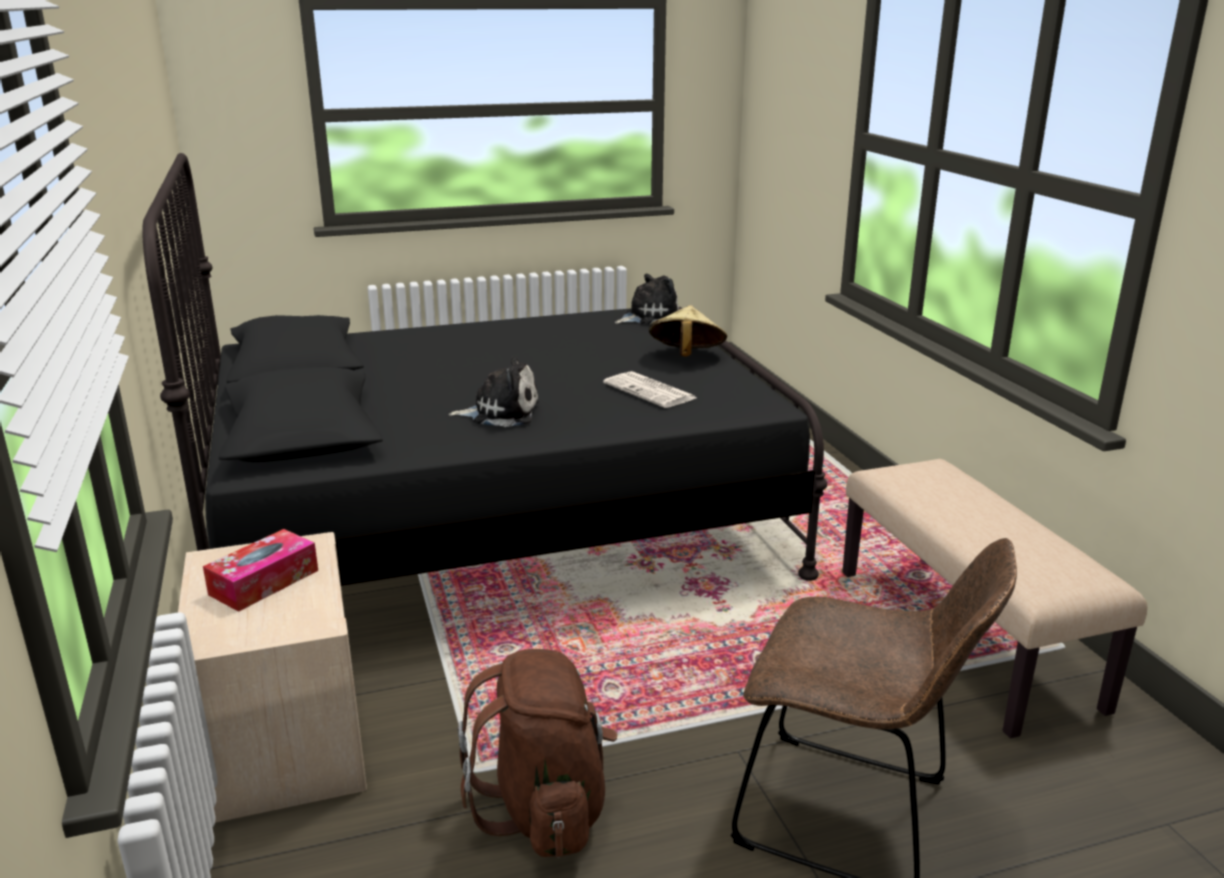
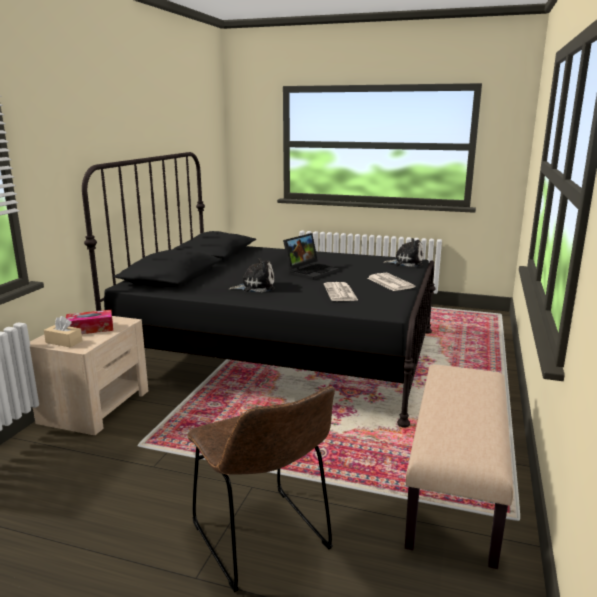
camera: 35 degrees right, 5 degrees down
plush toy [448,356,539,427] -> plush toy turned 45 degrees counterclockwise [229,258,274,293]
brown backpack [458,649,618,858] -> none
beige hat [649,305,727,357] -> newspaper [368,273,416,291]
none -> beige tissue box [44,316,82,347]
none -> laptop [283,233,339,280]

